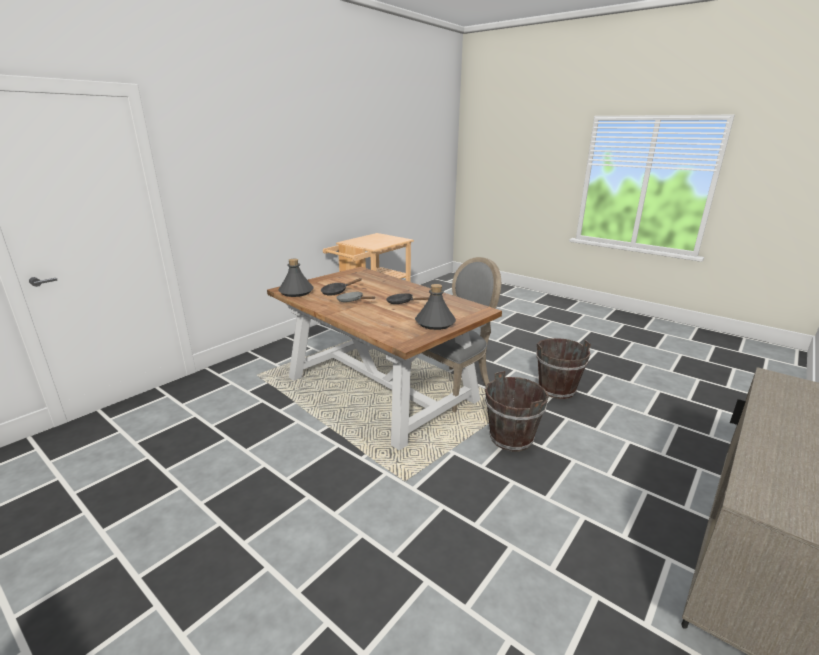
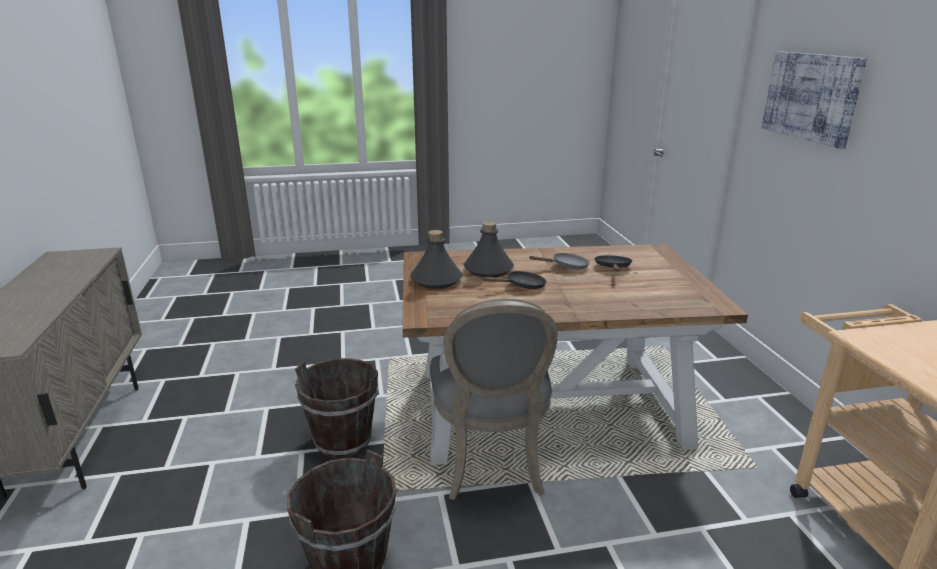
camera: 130 degrees right, 0 degrees up
grey bottle [278,259,314,297] -> grey bottle moved to [464,221,514,277]
none -> picture [762,51,867,149]

